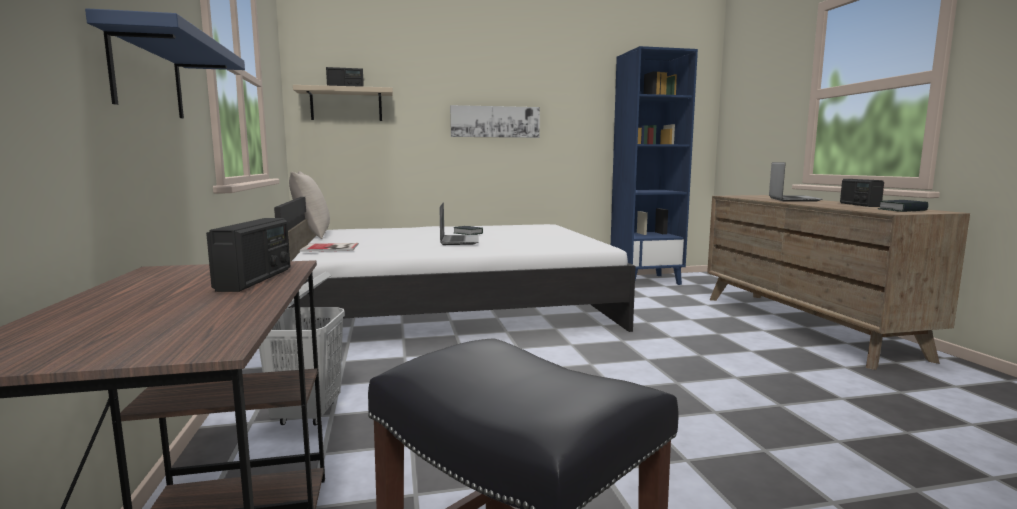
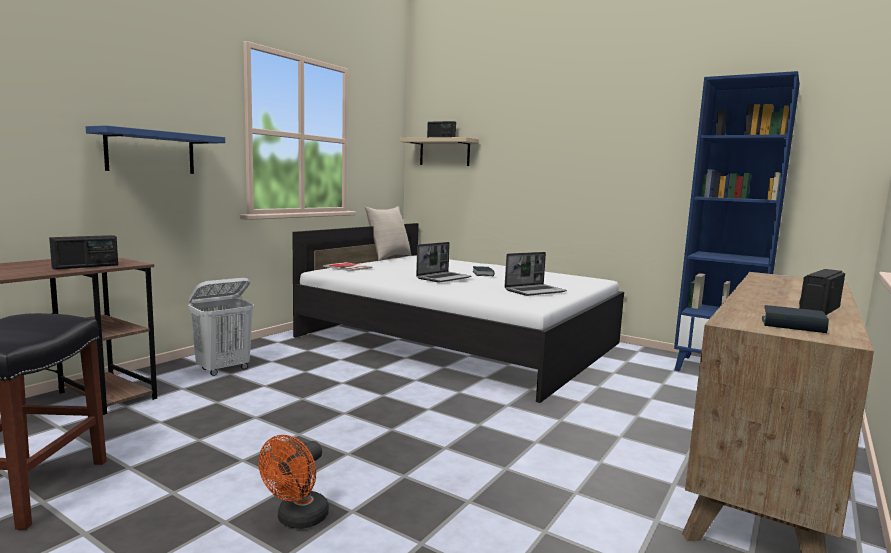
camera: 45 degrees right, 0 degrees up
picture [450,105,540,138] -> none
laptop [769,162,822,202] -> laptop moved to [504,252,567,296]
none -> orange fan [258,435,329,529]

